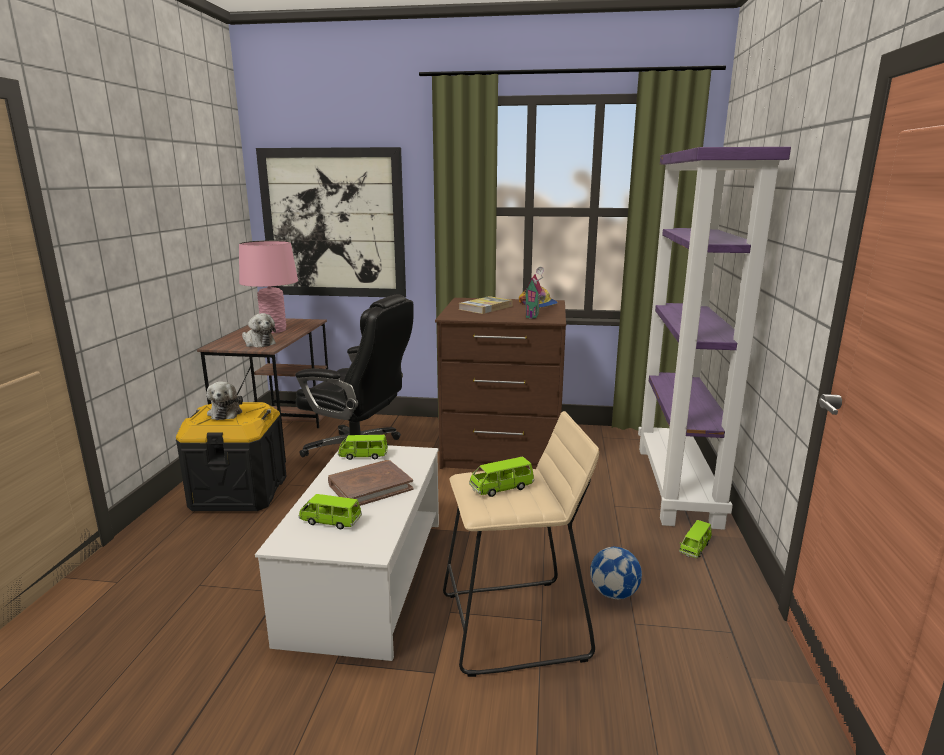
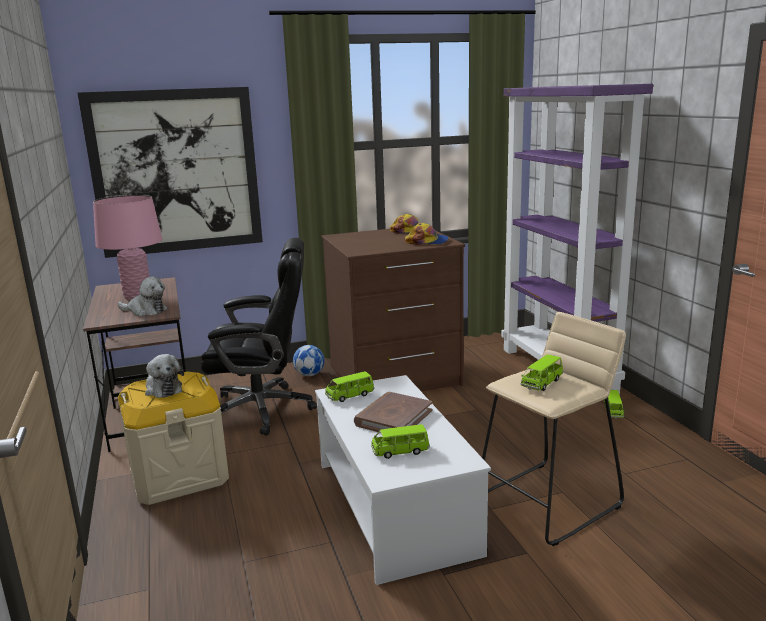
camera: 25 degrees left, 0 degrees up
black storage box [176,402,287,511] -> beige storage box [118,372,229,505]
book [458,296,513,314] -> none
toy house [524,267,544,319] -> cap [405,223,449,245]
football [590,547,642,599] -> football moved to [293,345,324,376]

